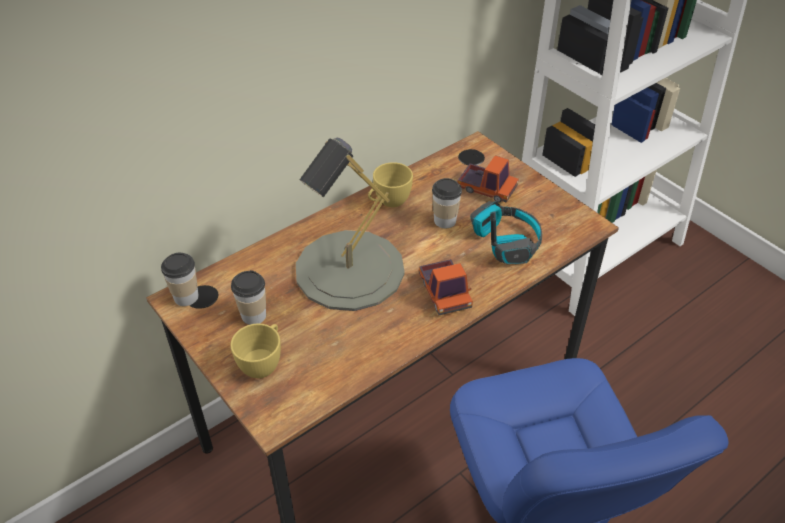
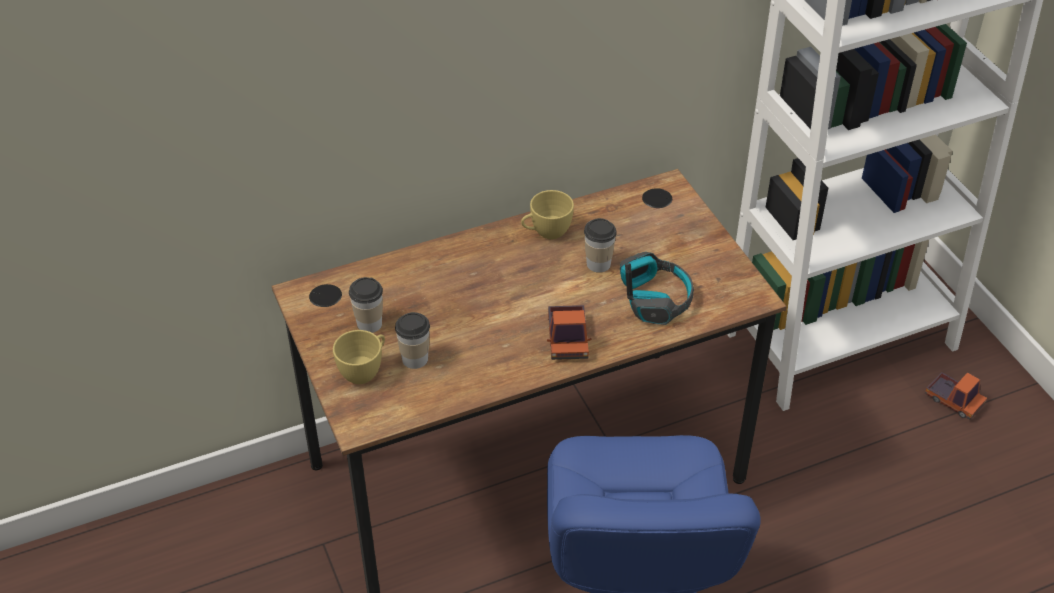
camera: 15 degrees right, 0 degrees up
cup [161,253,199,306] -> cup moved to [395,312,430,369]
grey table lamp [296,138,405,311] -> none
toy truck [458,155,519,203] -> toy truck moved to [925,372,987,420]

